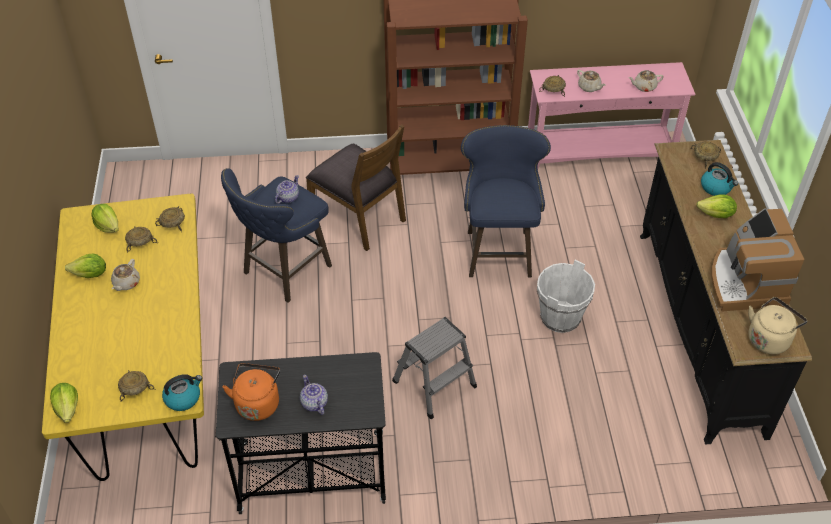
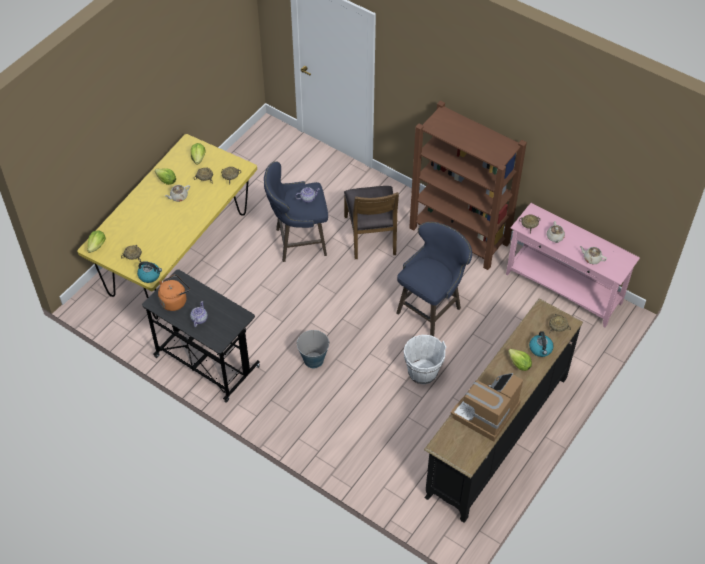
camera: 40 degrees right, 5 degrees up
grey step ladder [392,317,477,419] -> bucket [296,330,330,368]
beige kettle [748,297,807,354] -> none

